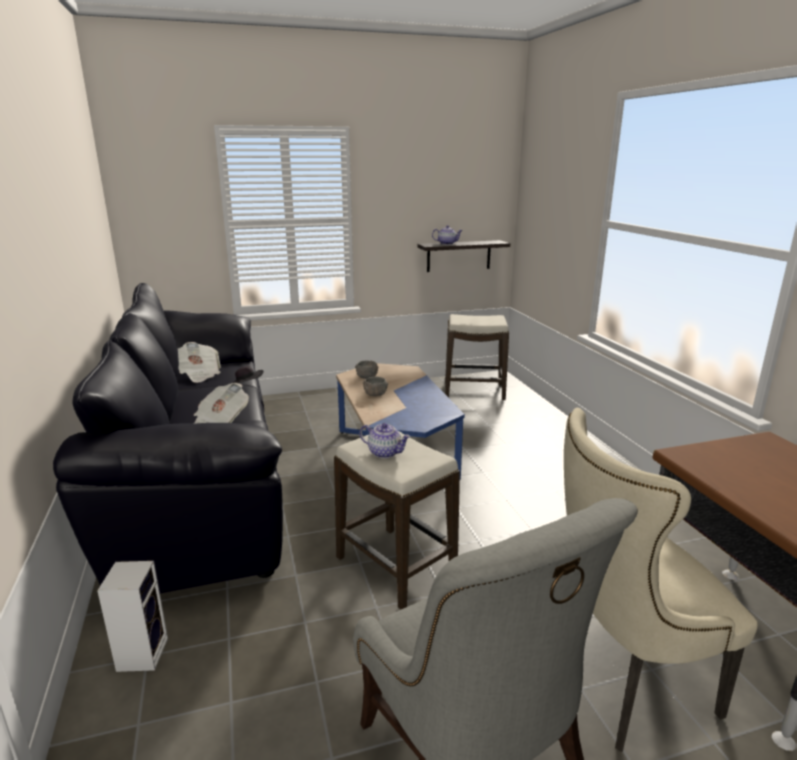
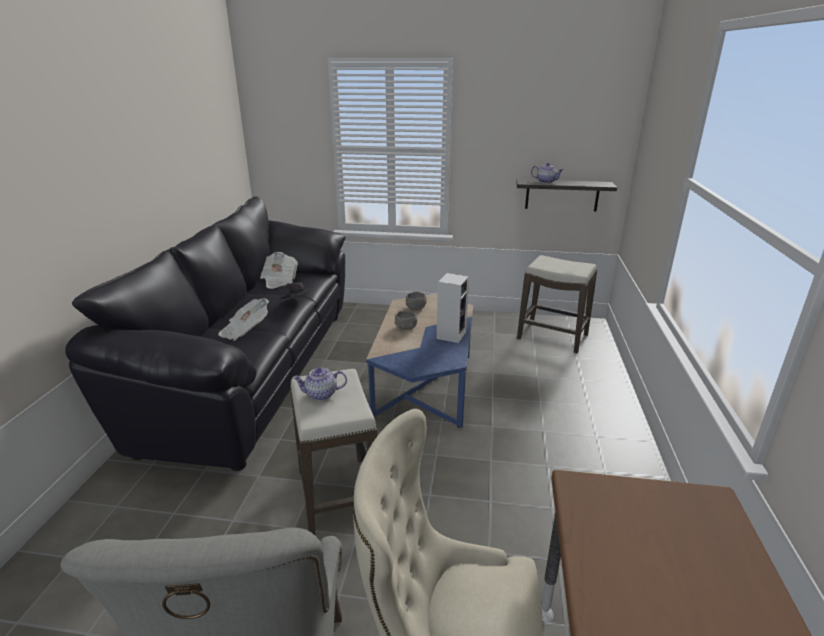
camera: 25 degrees right, 5 degrees up
speaker [97,561,168,672] -> speaker moved to [437,273,469,343]
teapot [360,423,411,458] -> teapot turned 120 degrees clockwise [293,367,347,401]

